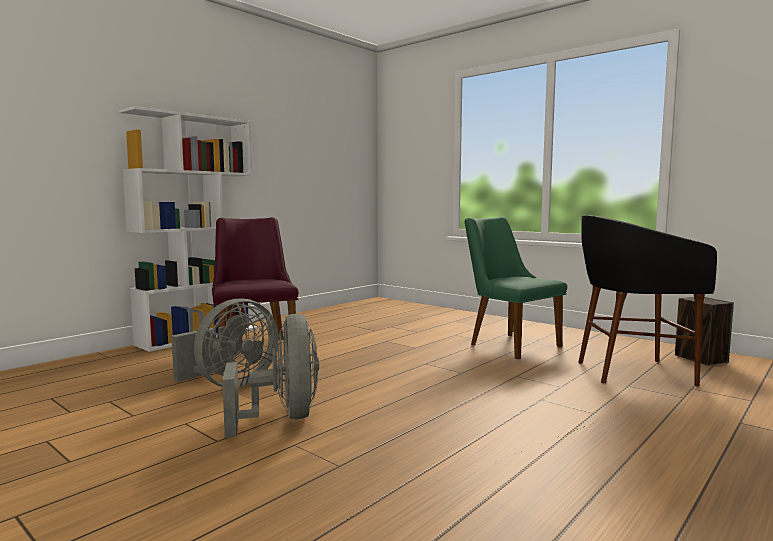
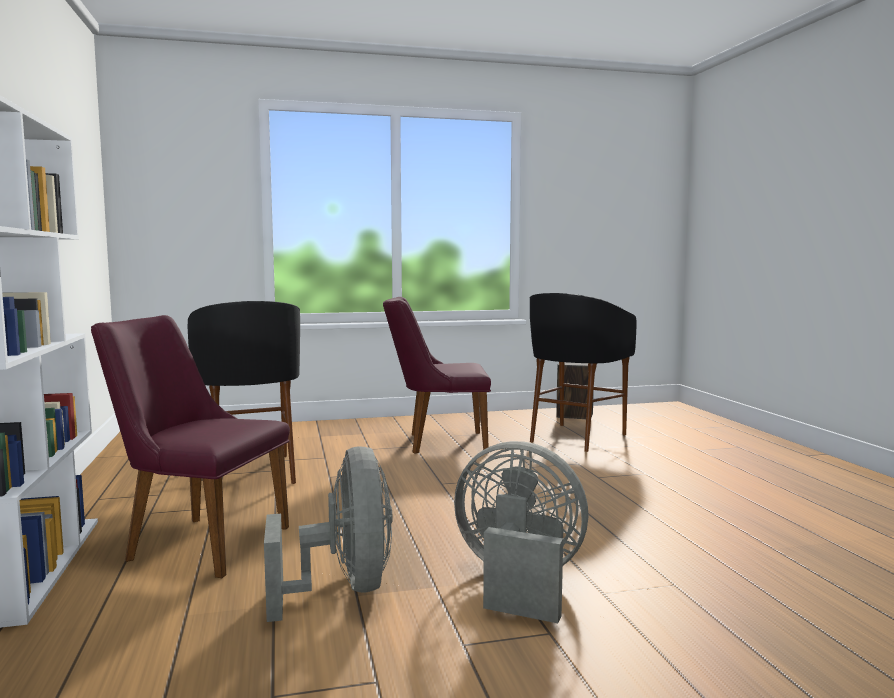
camera: 55 degrees left, 0 degrees up
green chair [465,217,567,359] -> purple chair [383,297,491,454]
none -> black stool [188,301,300,484]

